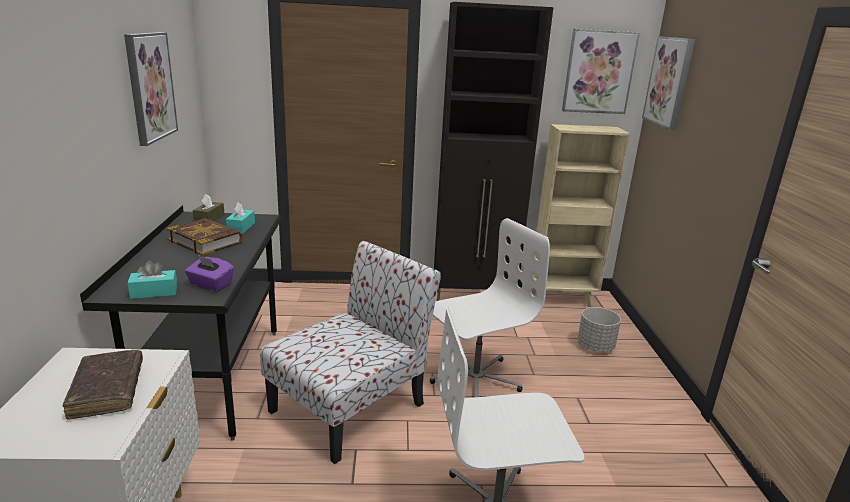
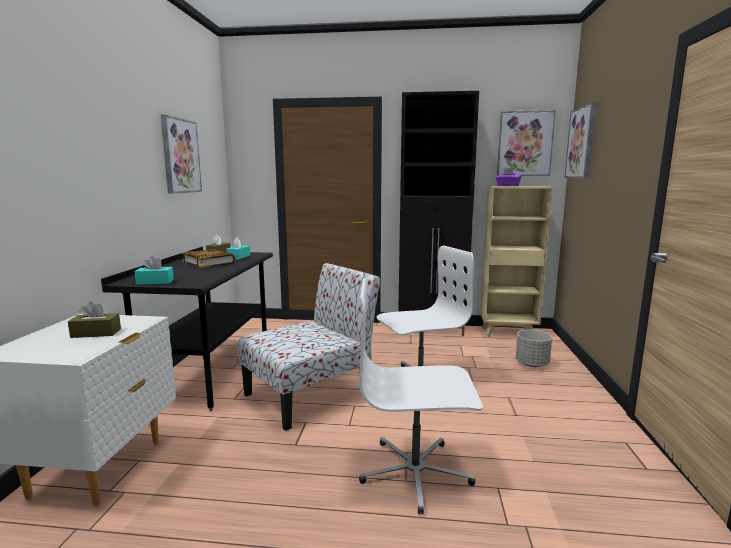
camera: 10 degrees right, 10 degrees down
brown book [62,350,143,420] -> brown tissue box [68,301,121,338]
purple tissue box [185,255,234,292] -> purple tissue box moved to [496,168,522,186]

